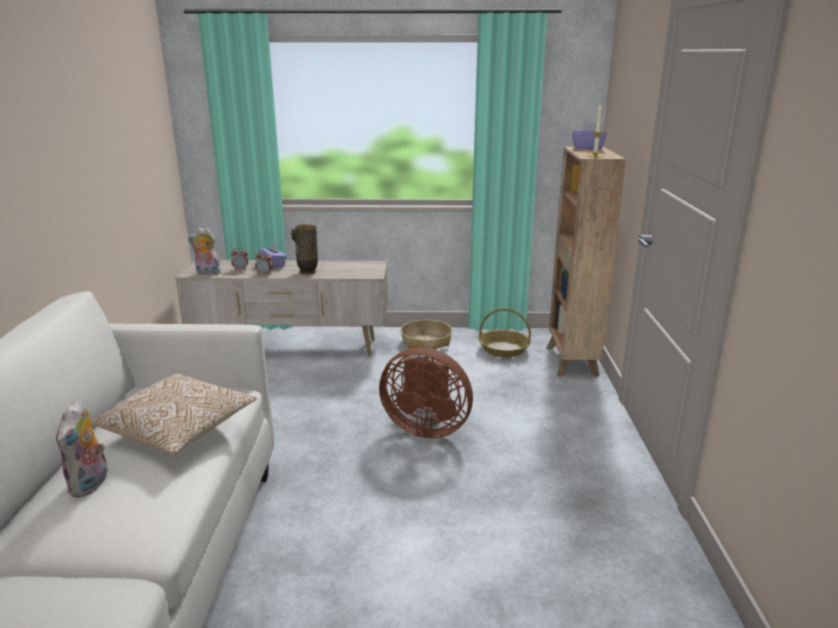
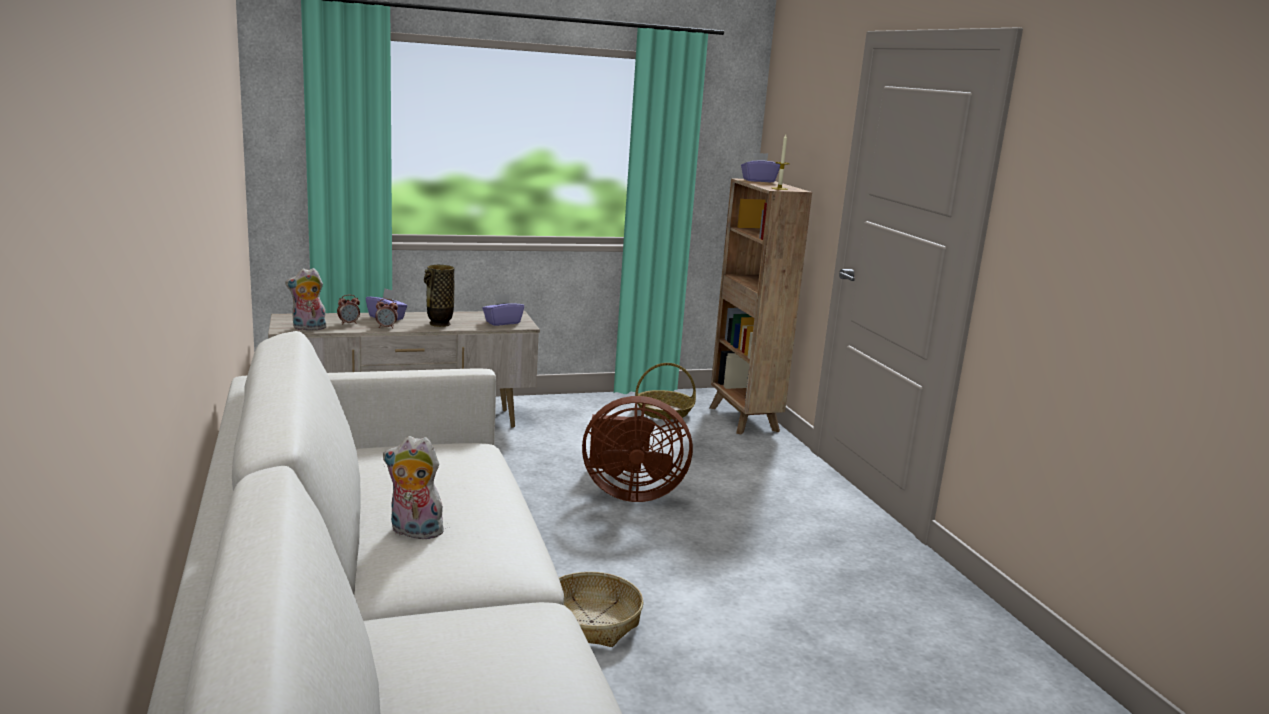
camera: 20 degrees left, 5 degrees down
plush toy [56,401,110,498] -> plush toy turned 120 degrees clockwise [383,436,446,539]
pillow [93,374,257,455] -> none
basket [401,320,452,350] -> basket moved to [559,572,644,647]
none -> purple tissue box [482,294,524,326]

